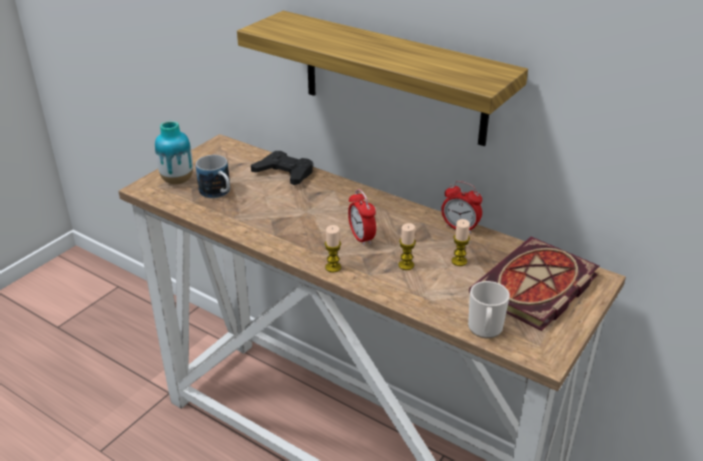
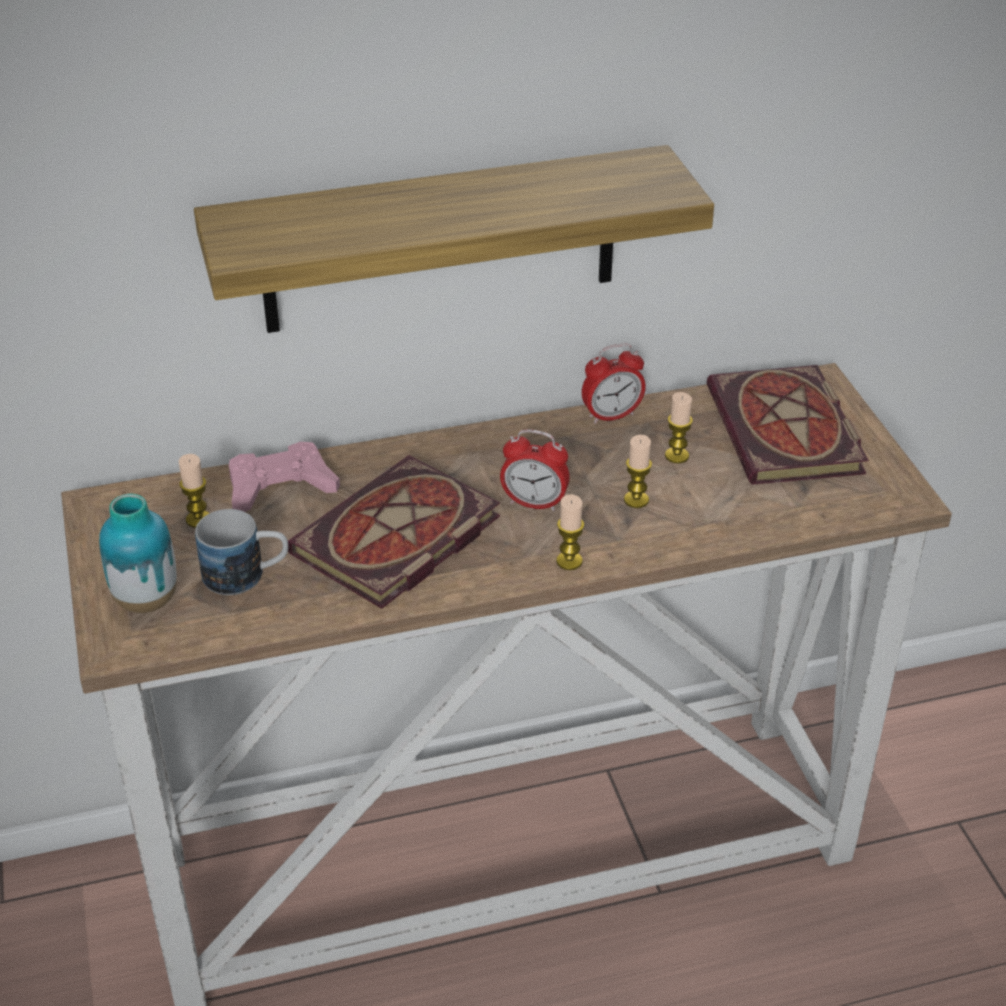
camera: 50 degrees left, 5 degrees up
black game controller [251,151,313,185] -> pink game controller [229,442,340,512]
mug [468,281,510,338] -> none
none -> candle [179,454,210,528]
none -> book [288,455,500,609]

